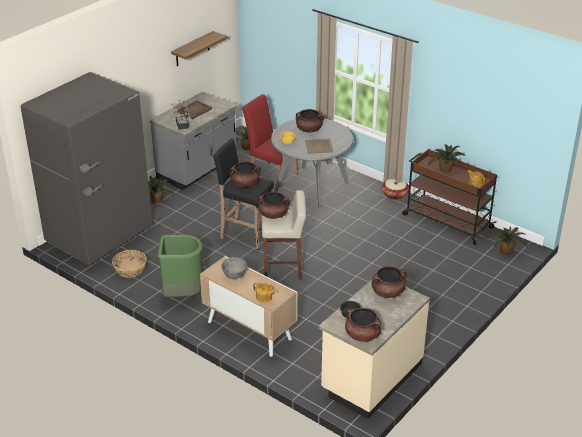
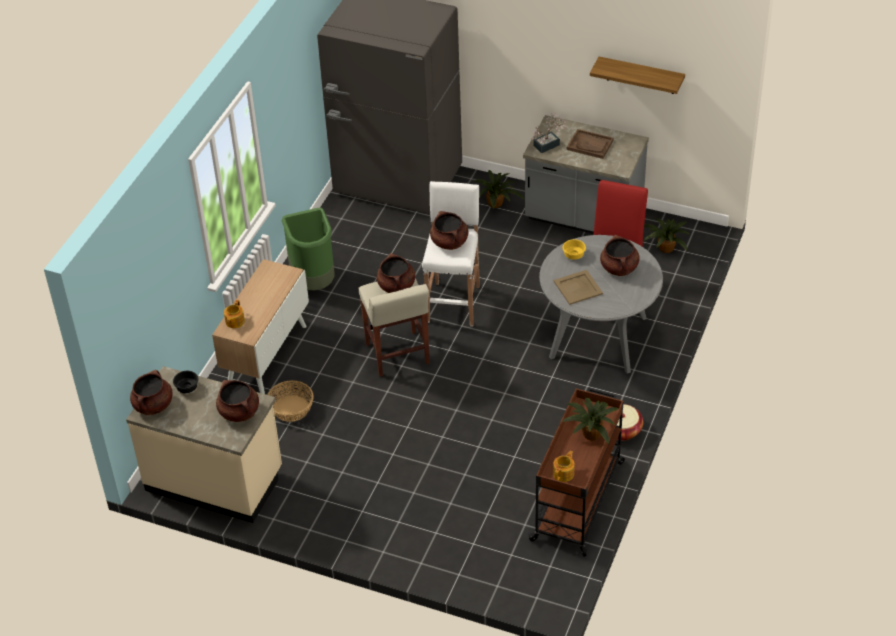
camera: 75 degrees right, 10 degrees up
basket [112,250,147,278] -> basket moved to [267,380,314,422]
black stool [213,138,274,250] -> white stool [422,181,480,326]
grey bowl [221,257,247,279] -> none
potted plant [485,226,528,254] -> none

